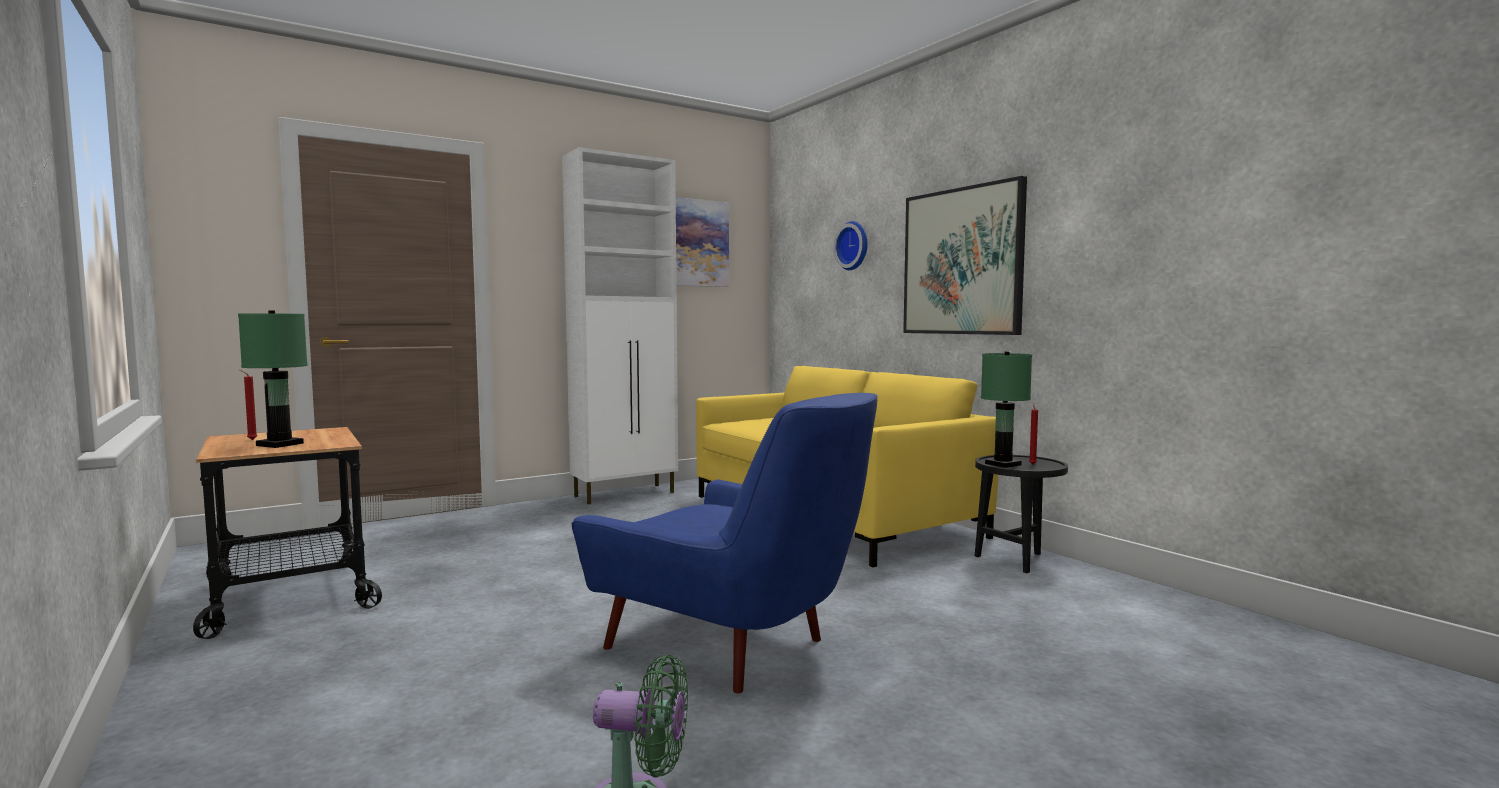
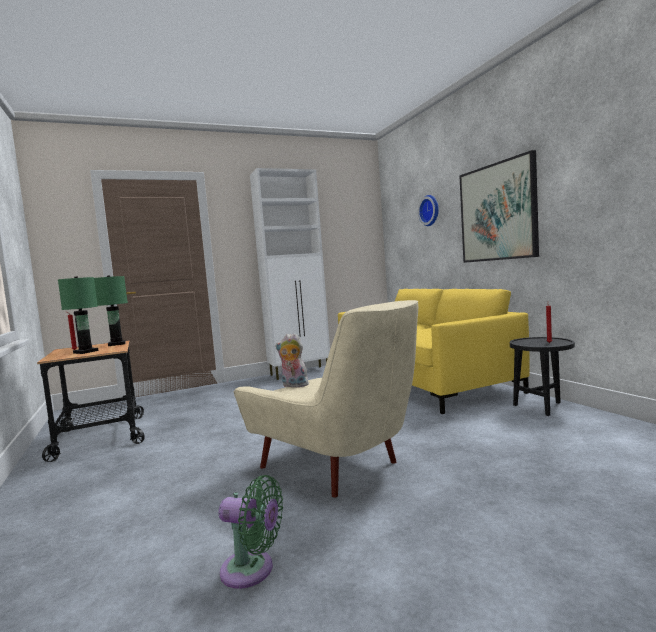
camera: 10 degrees right, 0 degrees up
blue armchair [572,393,878,693] -> beige armchair [234,300,418,498]
picture [676,197,729,287] -> none
green table lamp [981,351,1032,468] -> green table lamp moved to [94,275,128,346]
none -> plush toy [275,333,309,387]

